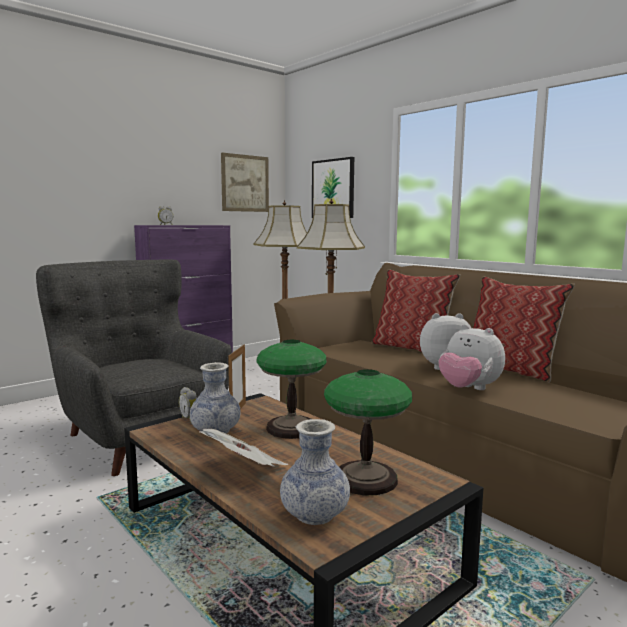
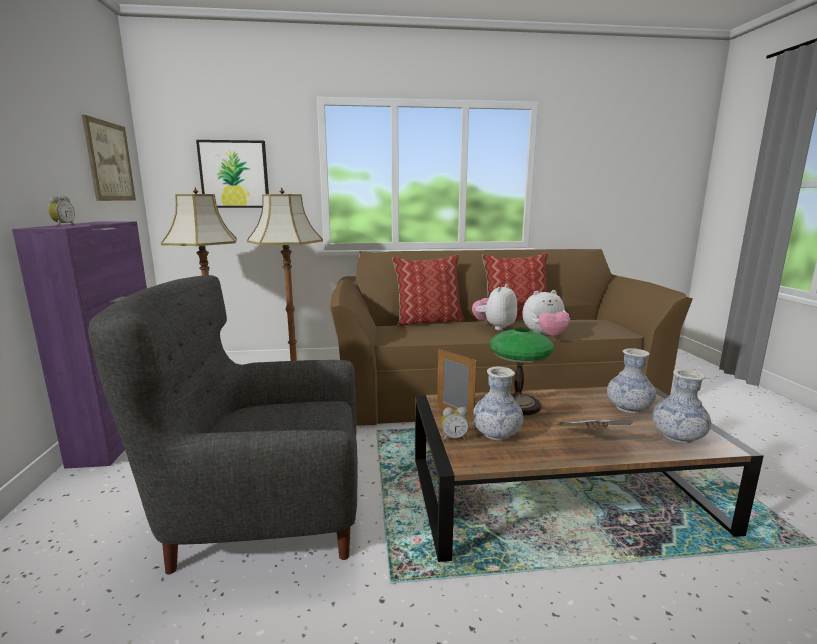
camera: 55 degrees left, 5 degrees up
table lamp [324,369,412,495] -> vase [607,348,656,413]

